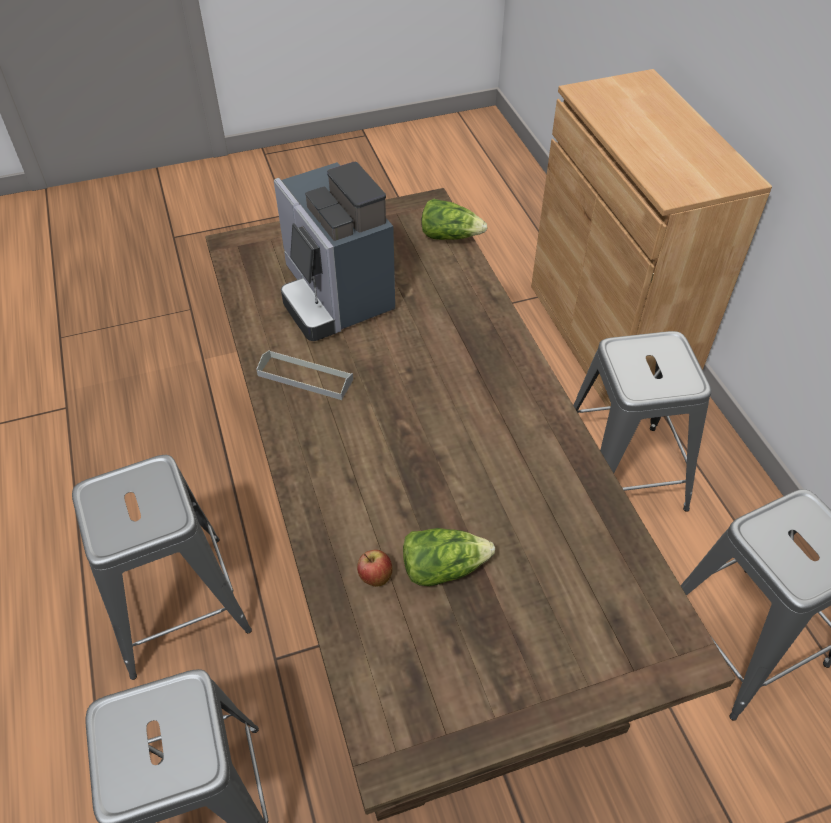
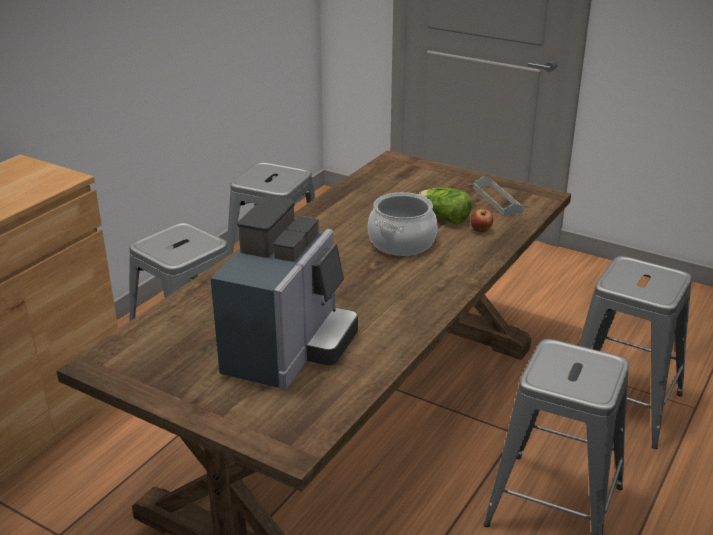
camera: 130 degrees left, 20 degrees down
grey tray [256,350,353,400] -> grey tray moved to [473,176,524,216]
lettuce [421,199,487,240] -> none
none -> cooking pot [368,192,437,256]

